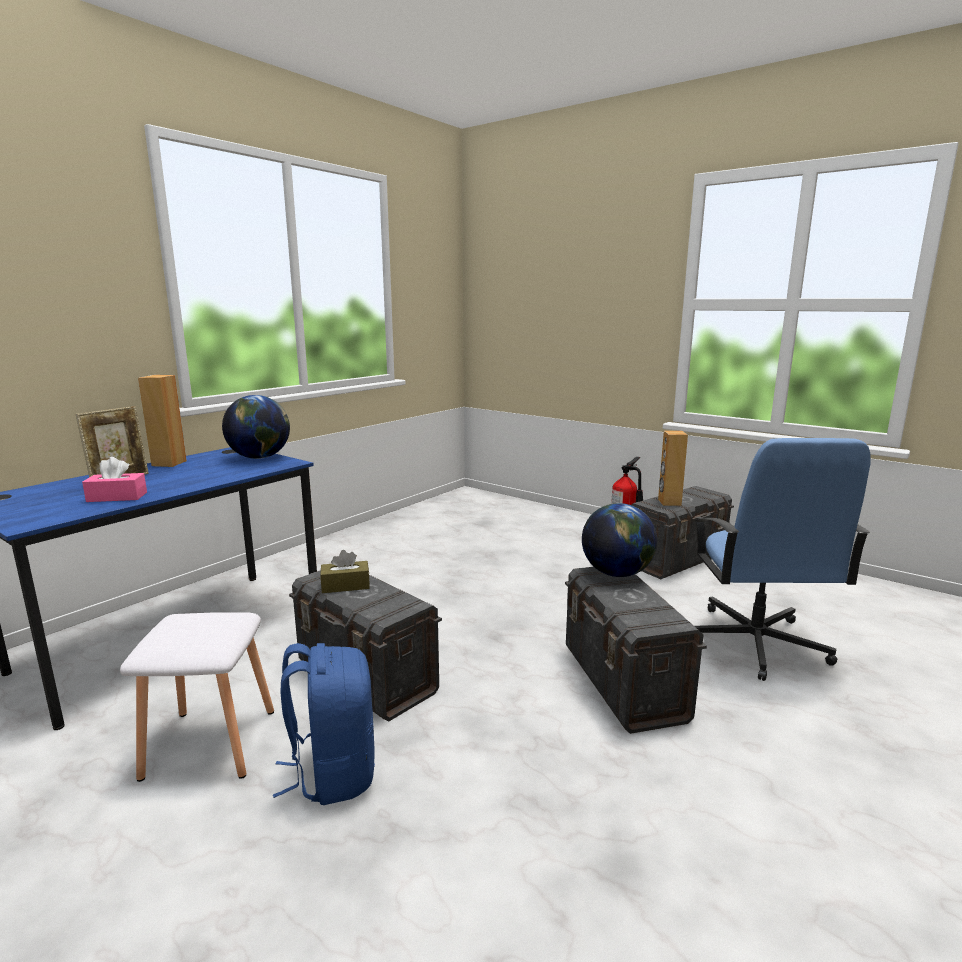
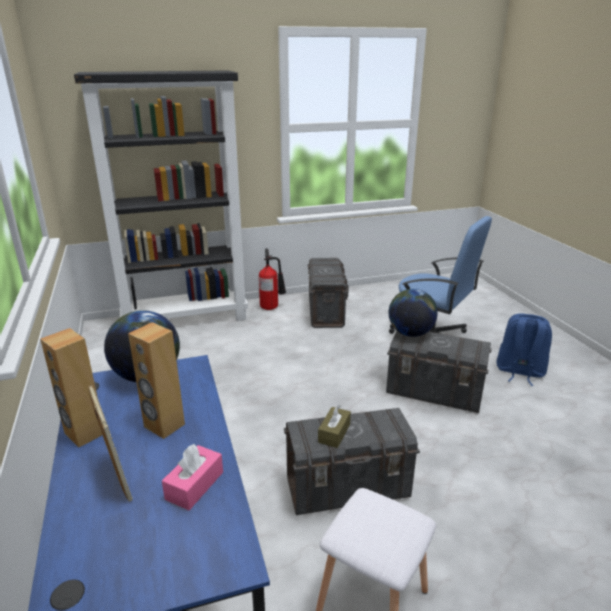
camera: 55 degrees left, 10 degrees up
blue backpack [273,643,375,805] -> blue backpack moved to [496,313,552,386]
brown speaker [658,431,688,506] -> brown speaker moved to [128,322,185,439]
none -> black bookcase [74,70,248,321]

